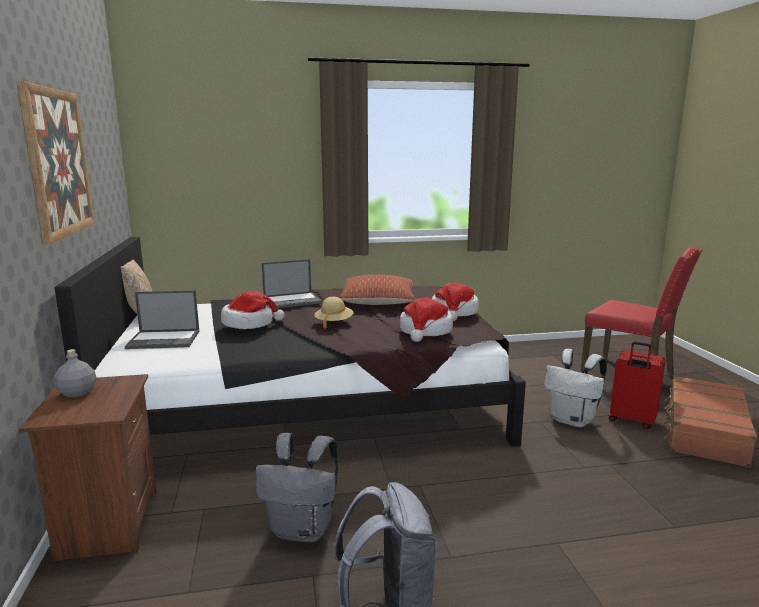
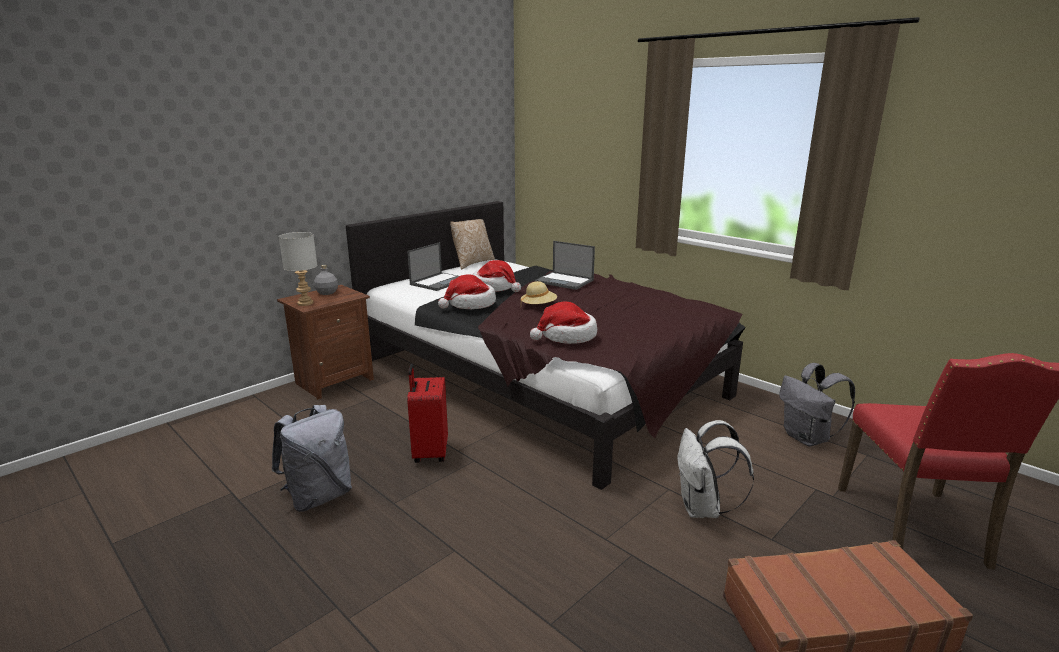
camera: 55 degrees right, 5 degrees up
picture [17,81,94,244] -> none
laptop [125,290,199,349] -> laptop turned 105 degrees counterclockwise [407,242,459,291]
grey backpack [256,433,339,542] -> grey backpack moved to [779,363,855,446]
pillow [339,275,415,305] -> none
hat [432,283,479,321] -> hat moved to [438,274,496,309]
red suitcase [609,341,666,429] -> red suitcase moved to [407,364,448,463]
none -> grey table lamp [279,232,317,306]

